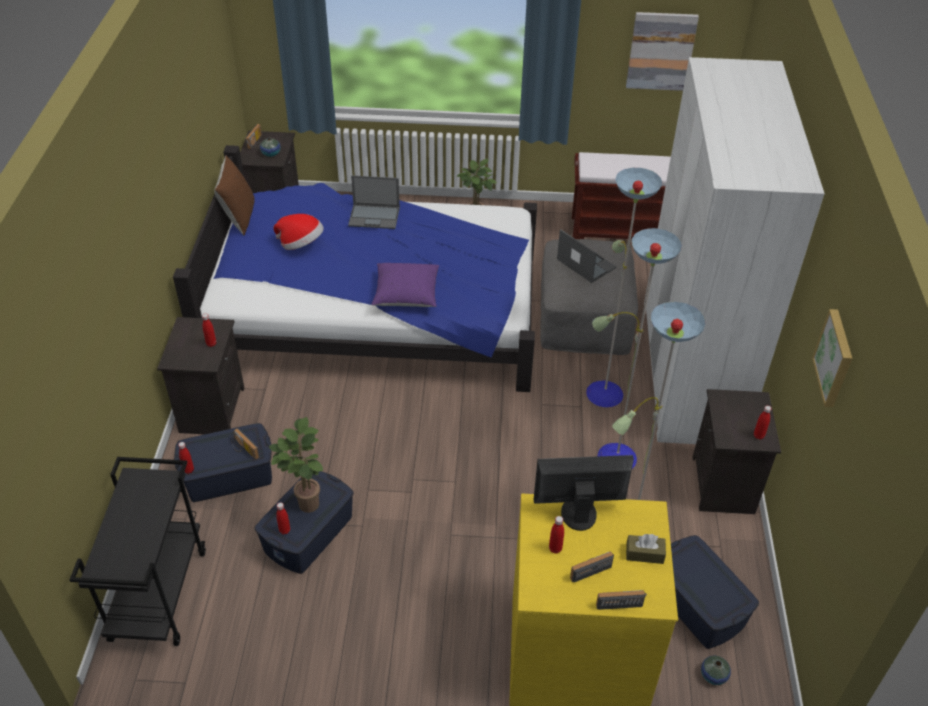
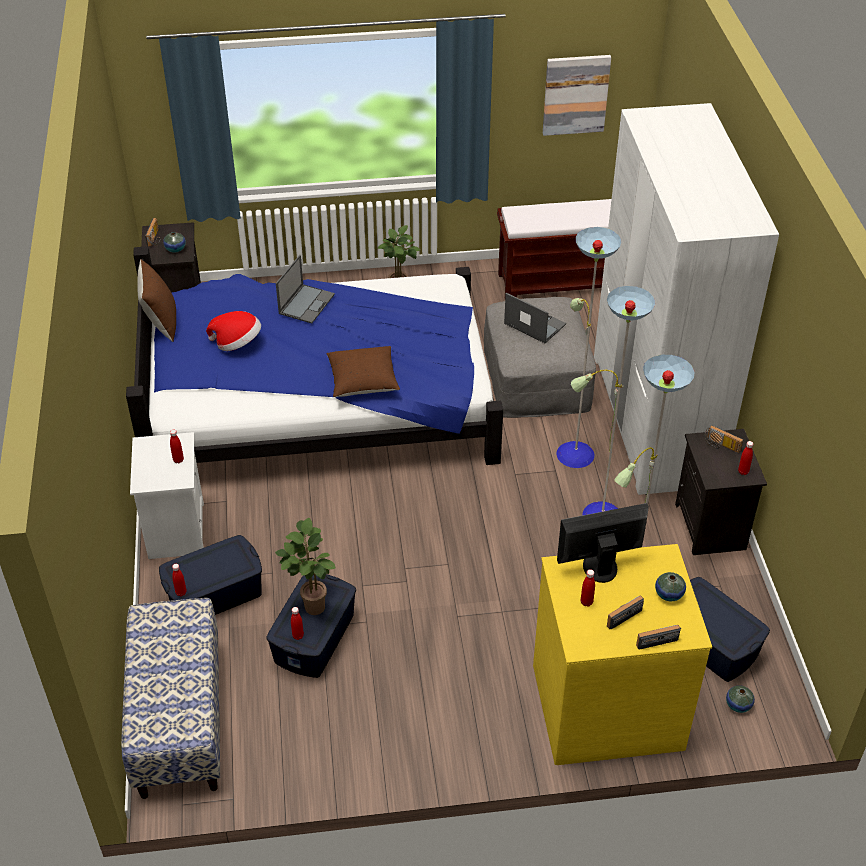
camera: 10 degrees left, 0 degrees up
black cart [70,457,206,646] -> bench [121,598,220,799]
black nightstand [157,317,244,434] -> white nightstand [130,432,204,559]
radio [231,428,260,459] -> radio moved to [704,425,743,453]
laptop [348,175,400,229] -> laptop turned 60 degrees counterclockwise [276,255,335,324]
purple pillow [371,263,439,307] -> brown pillow [326,346,400,397]
brown tissue box [626,534,666,564] -> vase [655,572,686,601]
picture [812,309,852,407] -> none

